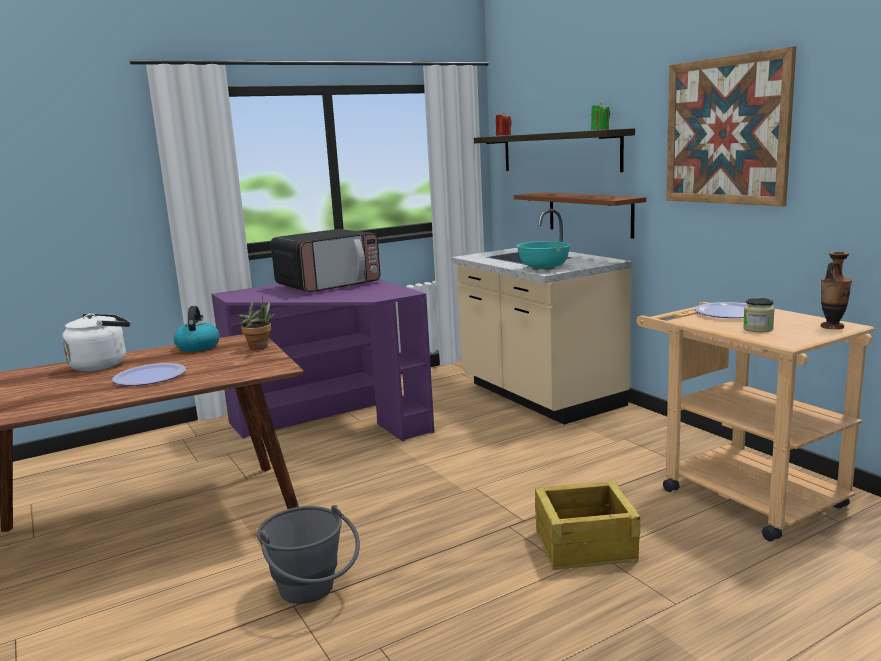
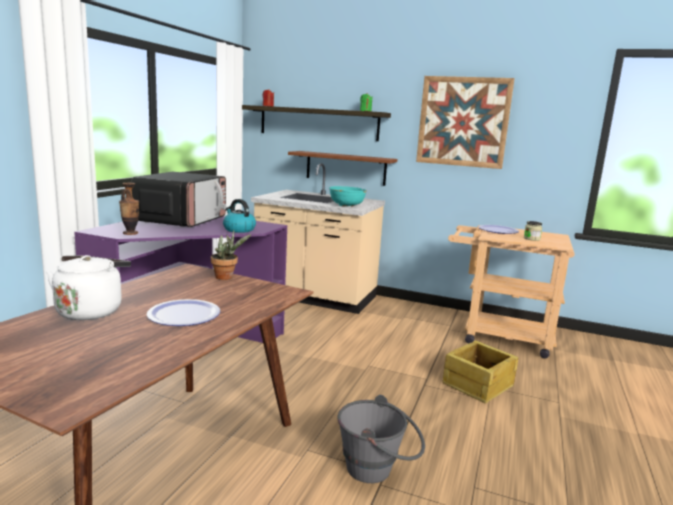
camera: 40 degrees left, 0 degrees up
kettle [174,306,220,352] -> kettle moved to [223,199,256,233]
vase [821,252,852,329] -> vase moved to [119,183,139,235]

